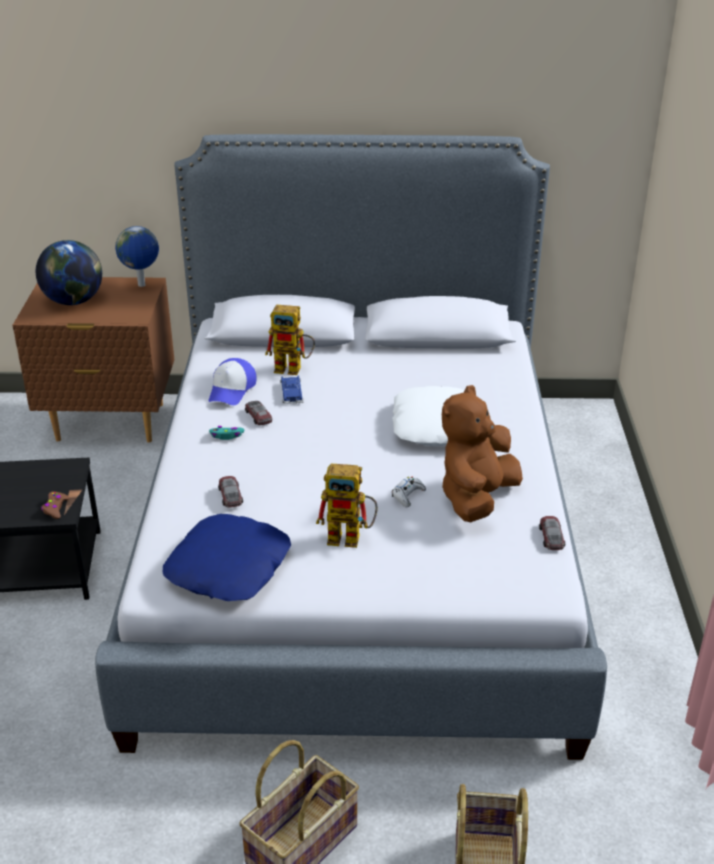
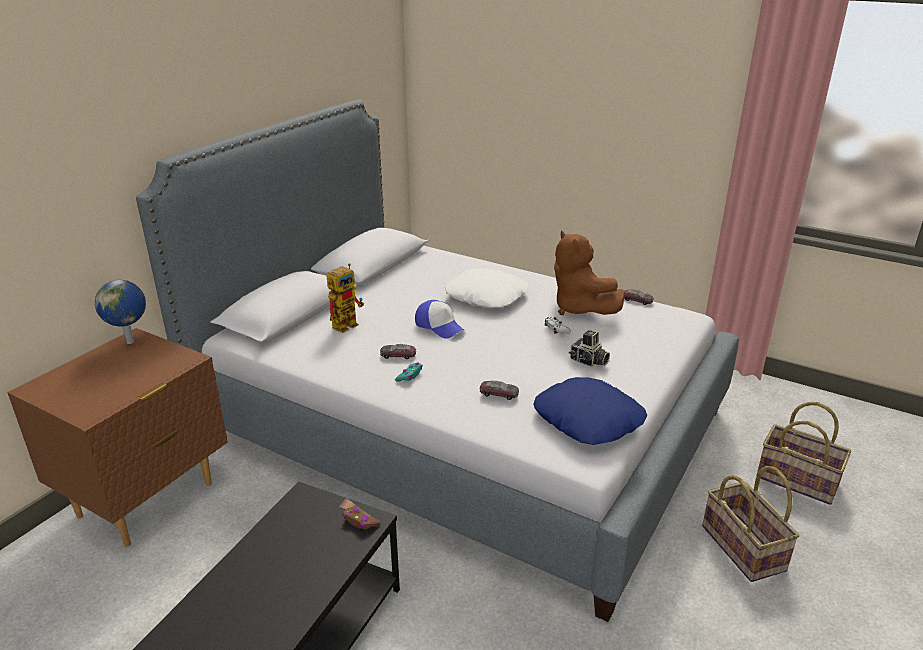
camera: 60 degrees left, 5 degrees down
globe [36,240,102,305] -> none
cap [209,358,257,405] -> cap moved to [415,300,464,339]
blue toy car [280,376,304,404] -> none
toy robot [316,464,378,548] -> camera [569,330,610,367]

